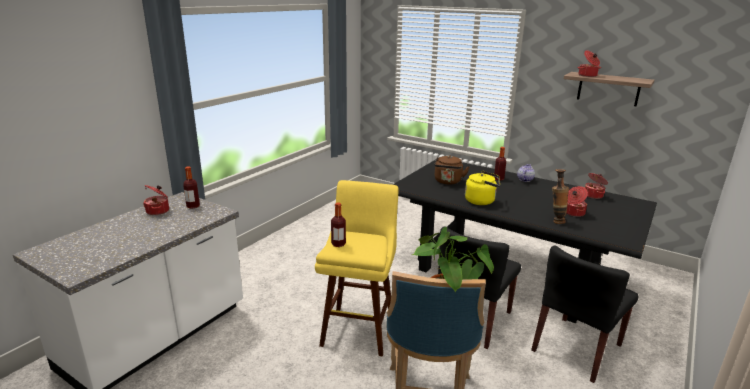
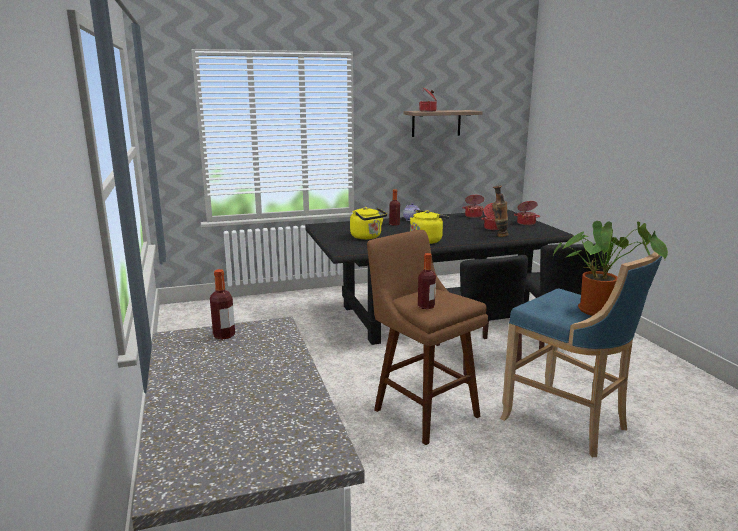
camera: 50 degrees left, 5 degrees down
cooking pot [143,185,169,215] -> cooking pot moved to [514,201,540,225]
yellow stool [315,180,399,357] -> brown stool [367,230,488,445]
brown kettle [434,155,469,185] -> yellow kettle [350,207,387,239]

